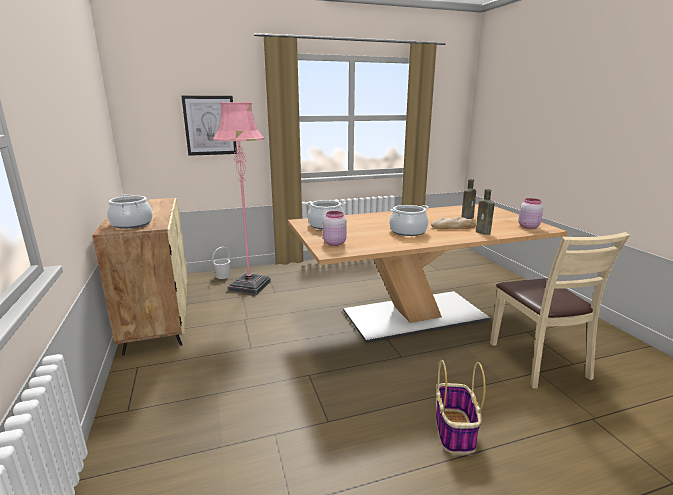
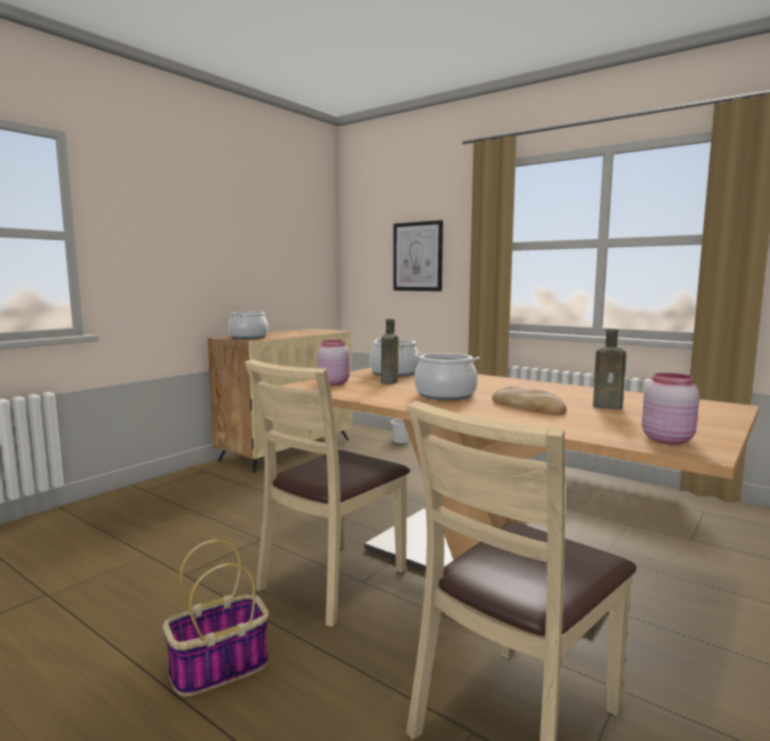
camera: 55 degrees right, 10 degrees down
pink floor lamp [213,102,271,295] -> none
brown bottle [476,189,495,235] -> brown bottle moved to [381,319,398,384]
none -> beige chair [245,359,410,627]

